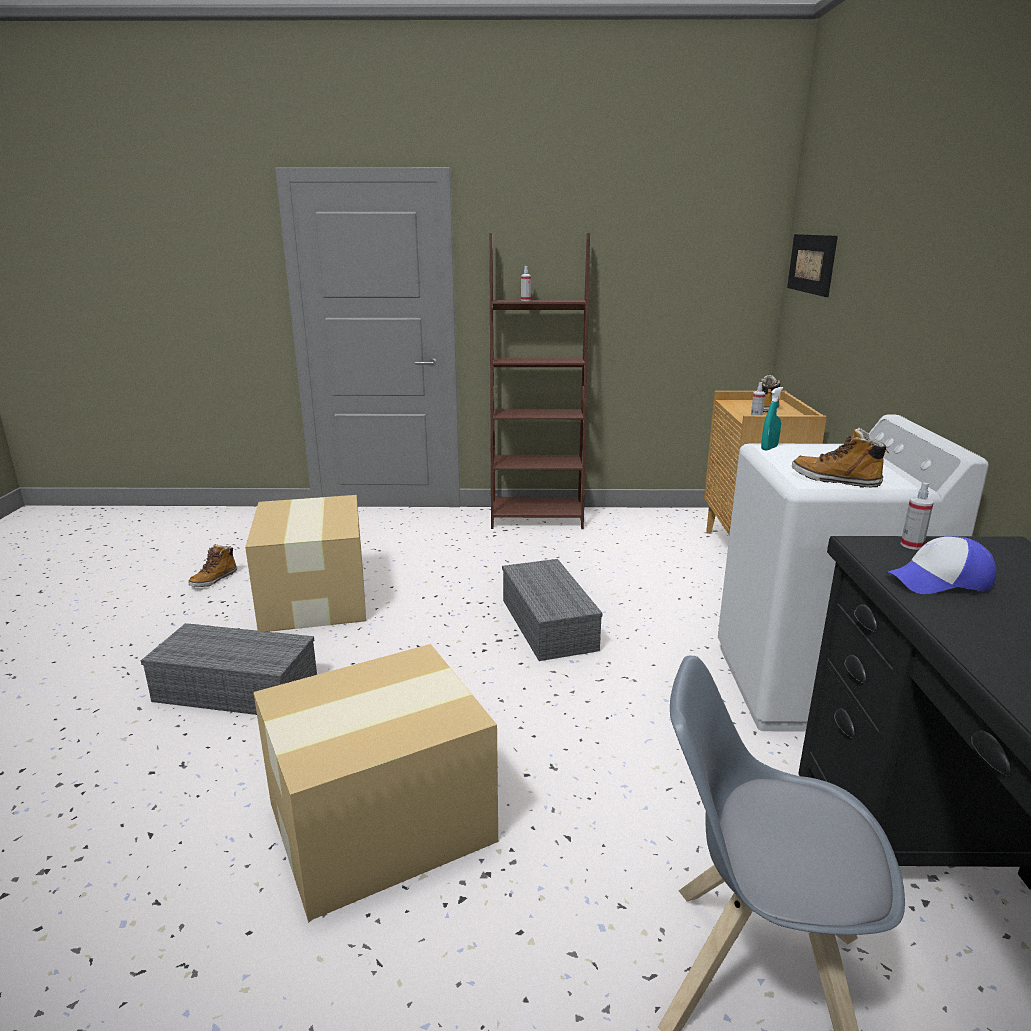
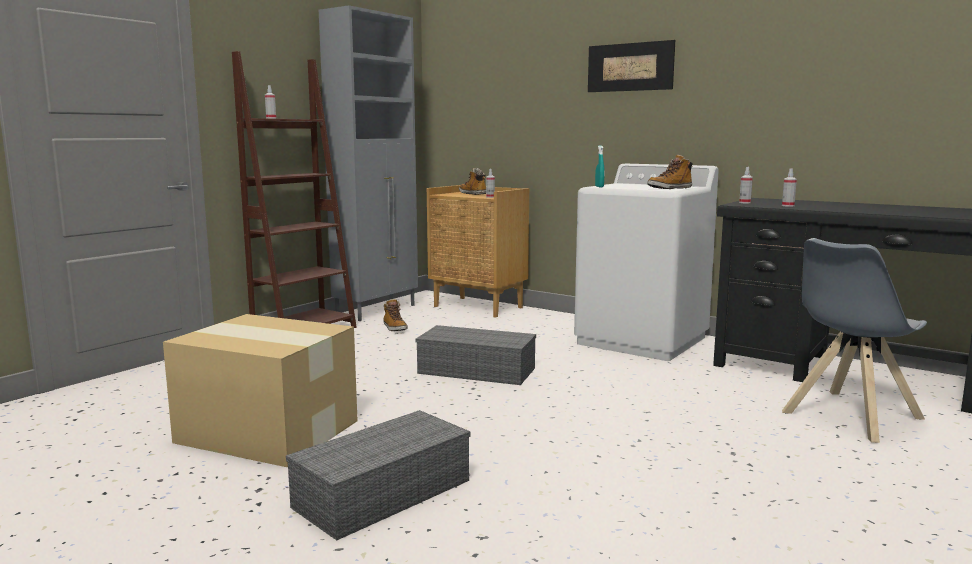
camera: 55 degrees left, 10 degrees down
boot [188,544,237,587] -> boot moved to [383,299,408,331]
cardboard box [253,644,498,921] -> none
picture [787,234,838,297] -> picture moved to [588,40,675,92]
cap [886,536,996,594] -> spray bottle [782,168,797,207]
none -> grey cabinet [319,5,418,321]

